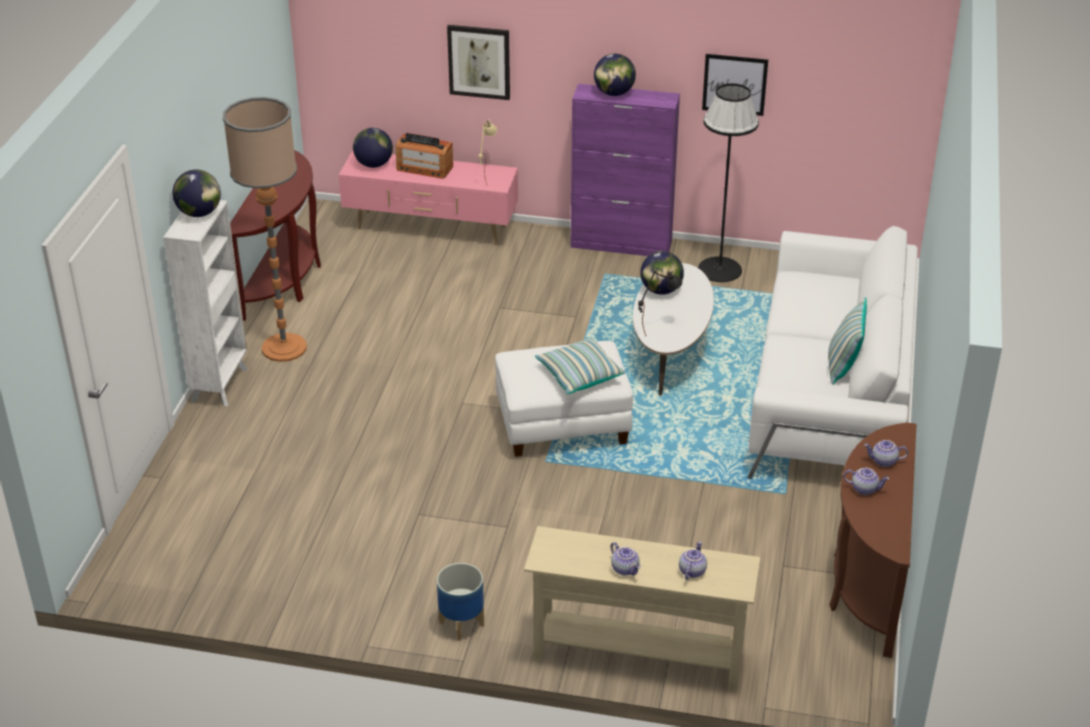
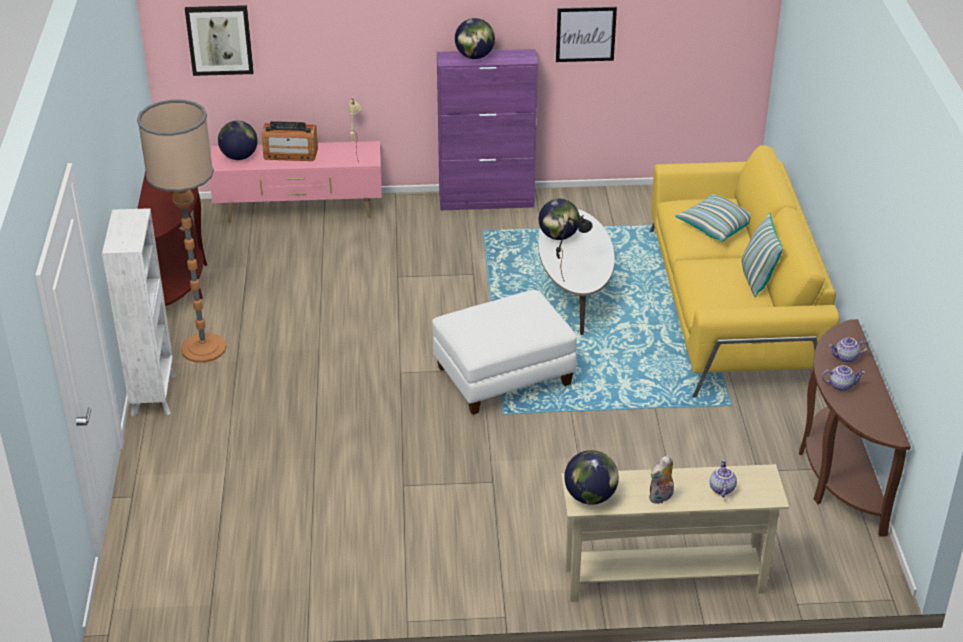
camera: 15 degrees left, 0 degrees up
globe [172,170,221,217] -> globe moved to [564,450,619,505]
planter [437,563,484,641] -> none
picture [447,25,510,100] -> picture moved to [185,5,254,76]
pillow [535,337,626,394] -> pillow moved to [675,194,750,242]
teapot [611,542,641,575] -> plush toy [649,455,674,505]
black floor lamp [698,83,759,282] -> none
white sofa [747,226,918,479] -> yellow sofa [650,145,840,397]

